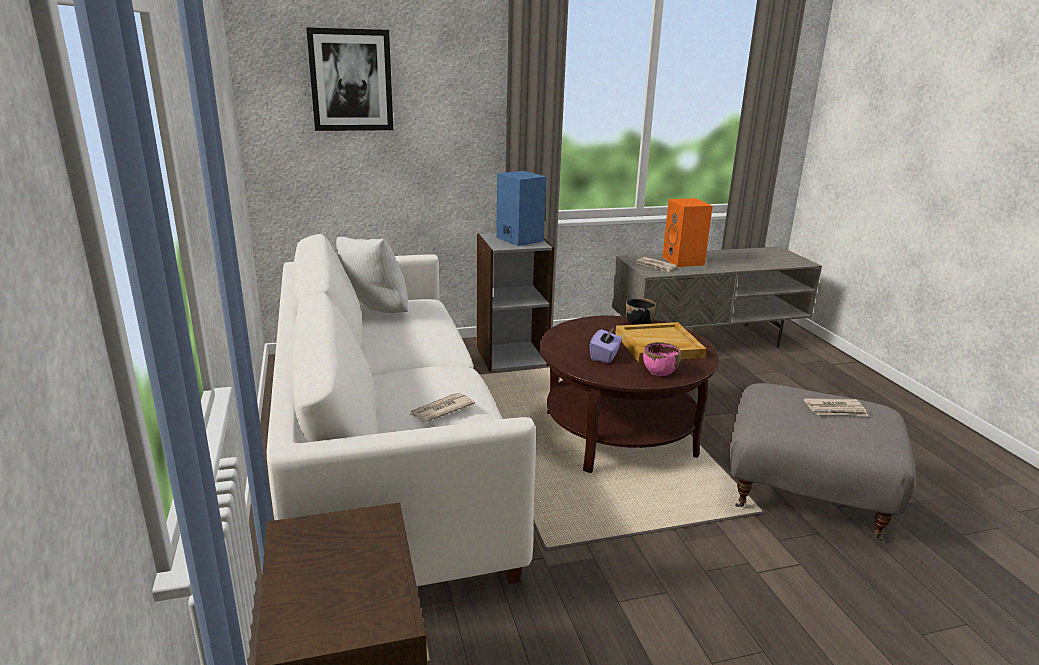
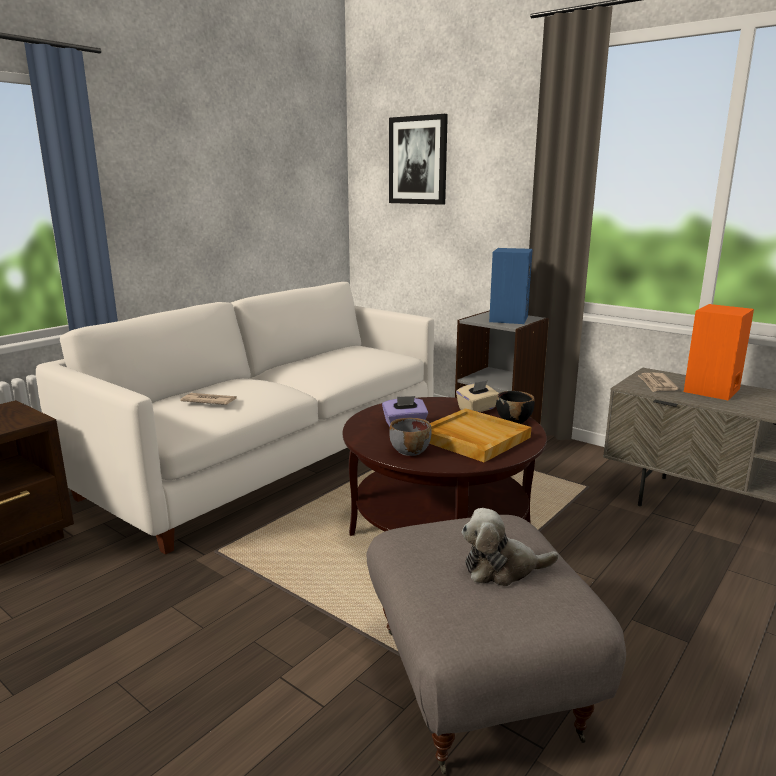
camera: 55 degrees right, 5 degrees down
white pillow [336,237,408,313] -> none
pink bowl [643,342,681,376] -> grey bowl [389,418,432,456]
newspaper [804,398,869,417] -> plush toy [461,508,559,586]
none -> beige tissue box [456,380,499,412]

